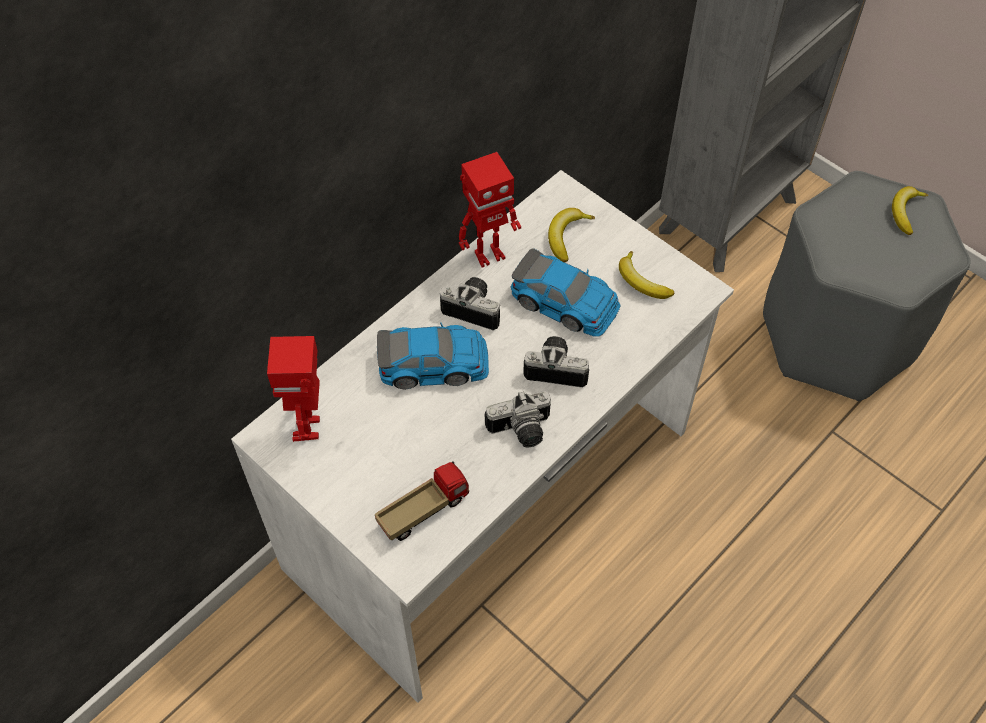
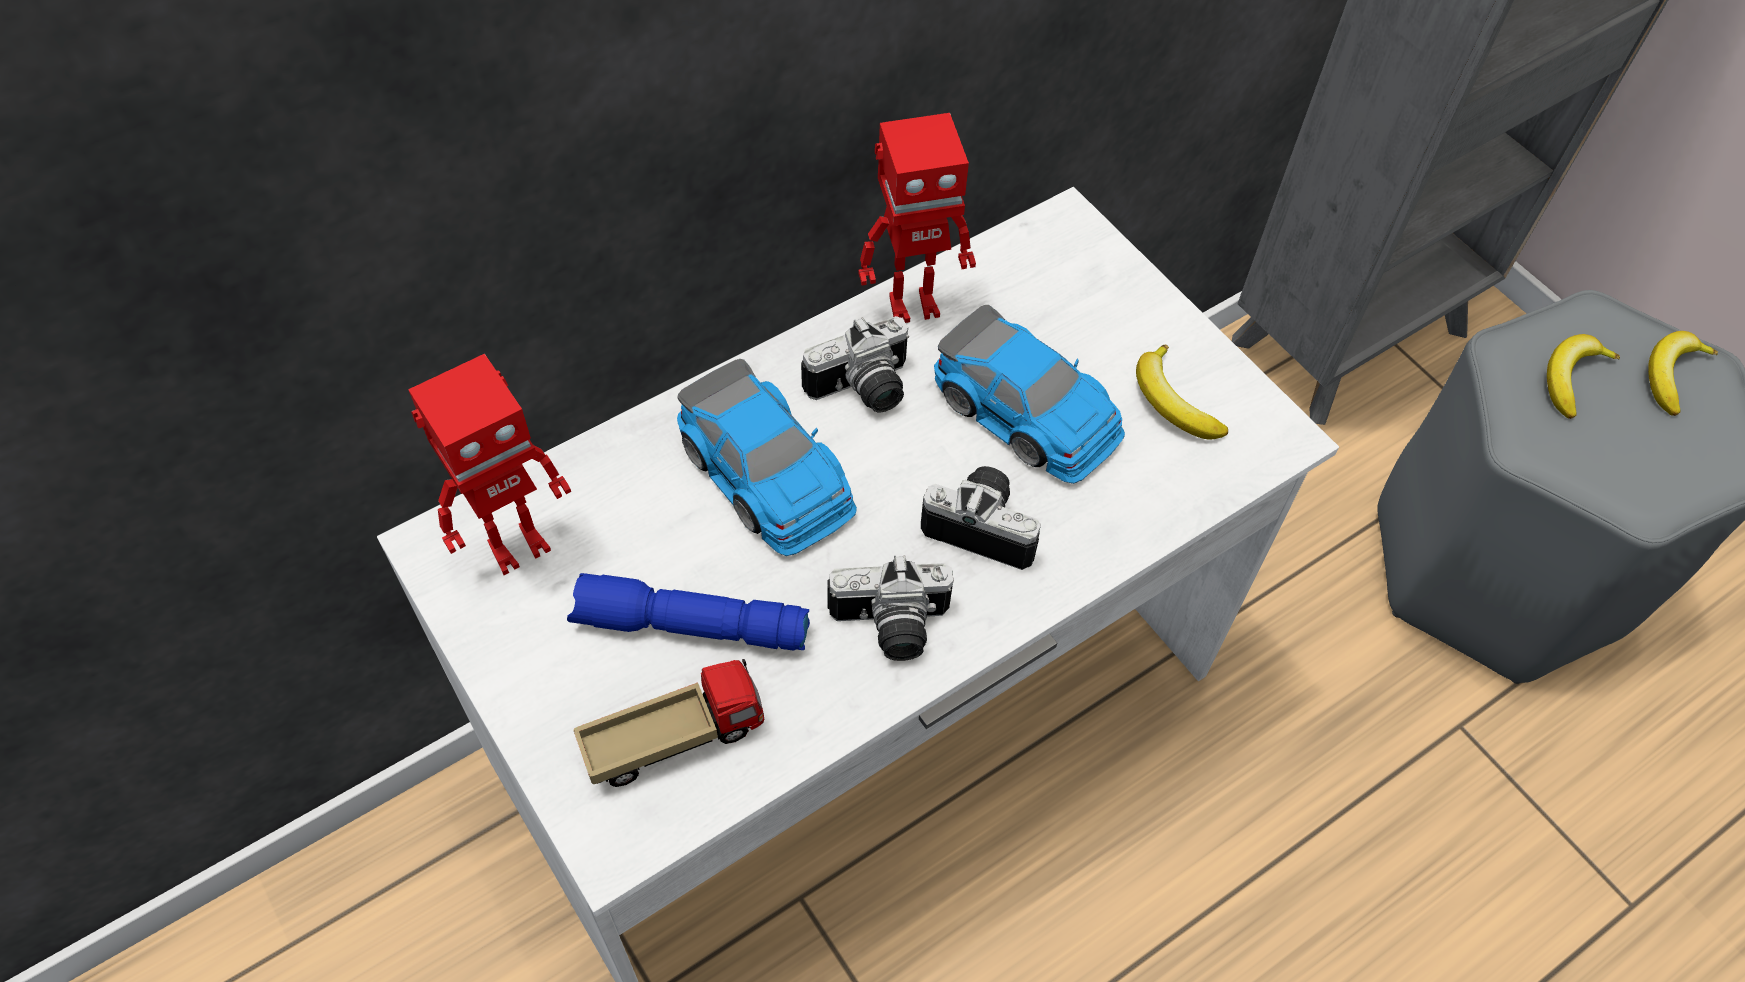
camera: 10 degrees right, 0 degrees up
toy robot [267,336,320,442] -> toy robot turned 135 degrees counterclockwise [408,354,571,575]
toy car [377,322,489,390] -> toy car turned 45 degrees clockwise [677,359,857,556]
camera [440,277,500,330] -> camera turned 120 degrees clockwise [801,316,909,413]
banana [548,208,595,262] -> banana moved to [1547,334,1620,419]
none -> blue flashlight [567,573,810,651]

